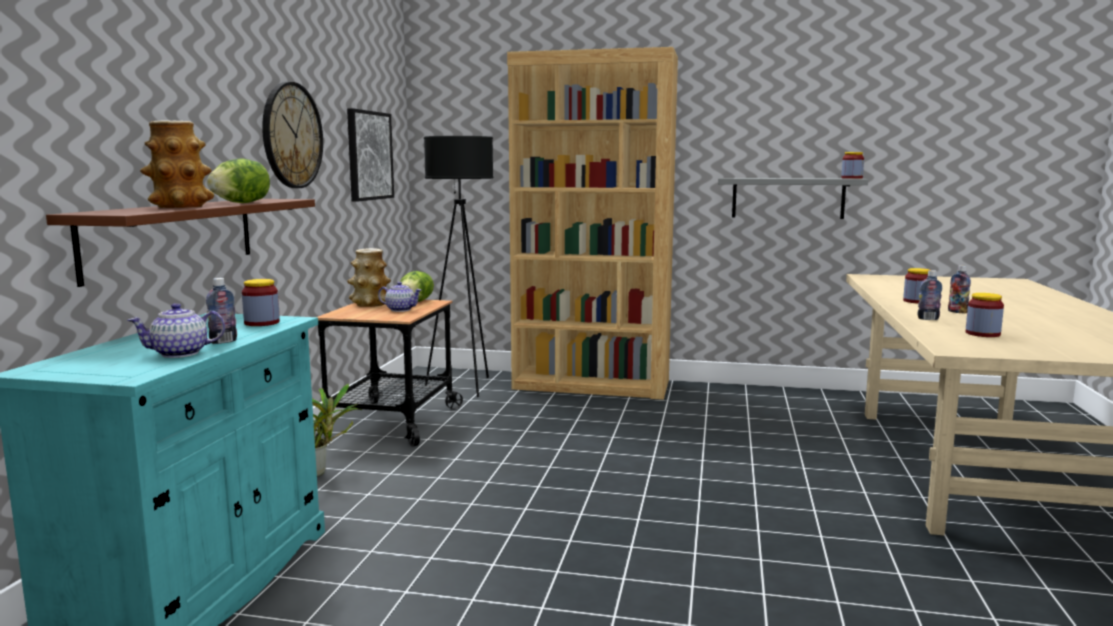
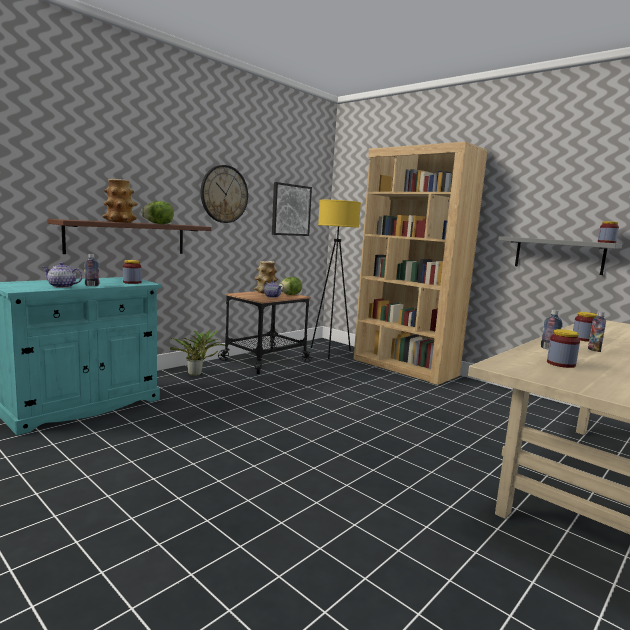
camera: 30 degrees right, 0 degrees up
black floor lamp [424,136,494,397] -> yellow floor lamp [311,200,361,359]

